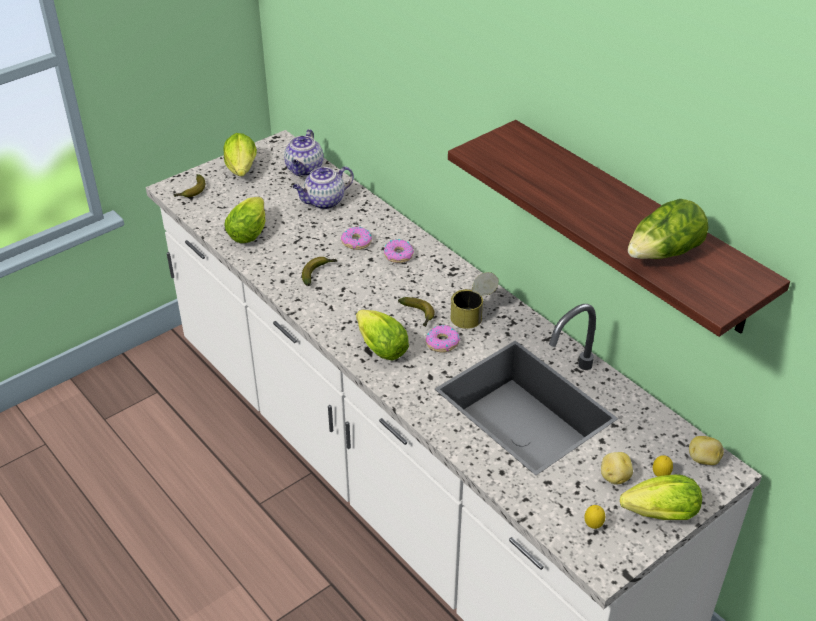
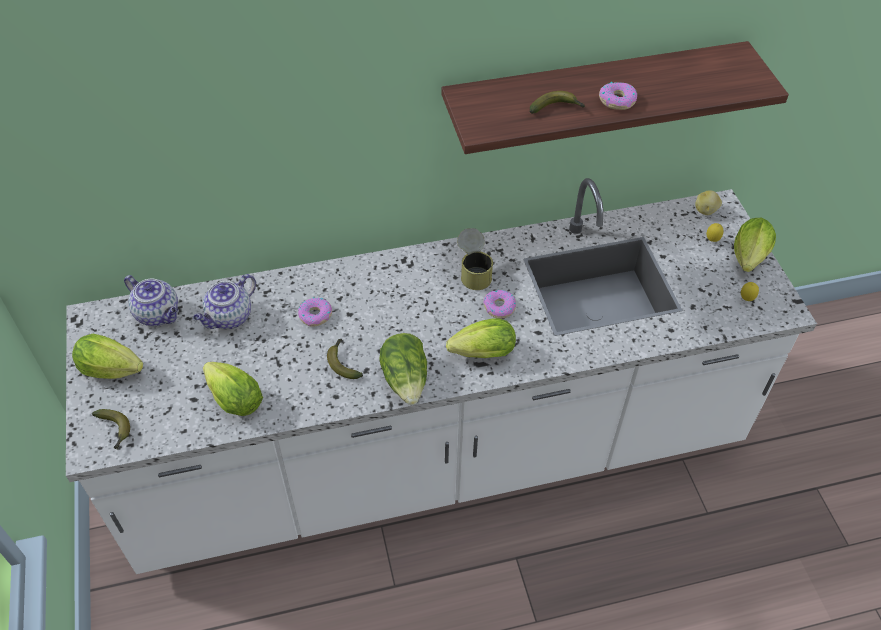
camera: 65 degrees left, 10 degrees up
teapot [292,166,354,209] -> teapot turned 45 degrees clockwise [193,274,256,329]
donut [384,239,414,263] -> donut moved to [599,82,637,110]
banana [398,297,435,327] -> banana moved to [530,91,585,114]
potato [601,452,633,485] -> none
lettuce [628,199,709,259] -> lettuce moved to [379,333,427,405]

